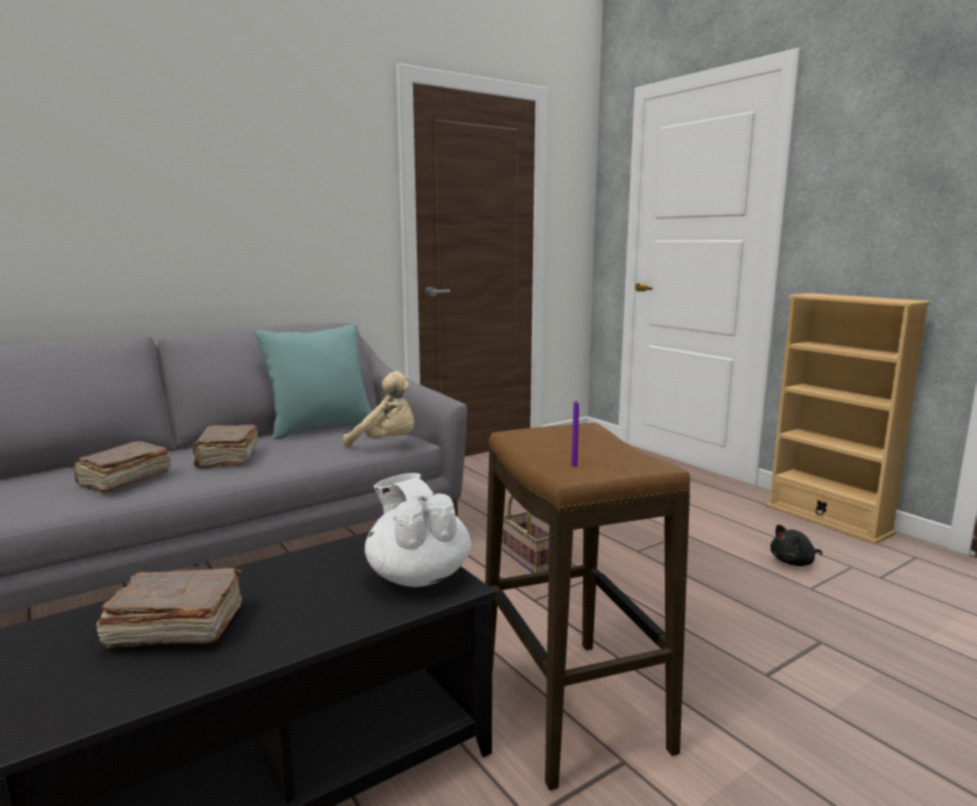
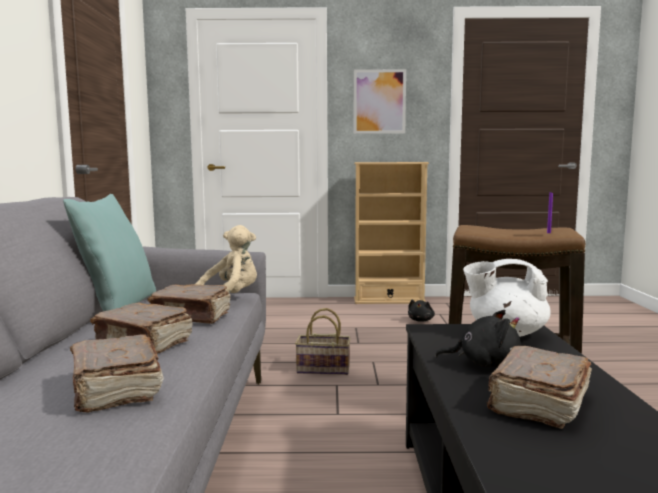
camera: 55 degrees left, 5 degrees down
none -> brown book [147,284,231,324]
none -> picture [354,69,406,134]
none -> black plush toy [435,310,521,367]

